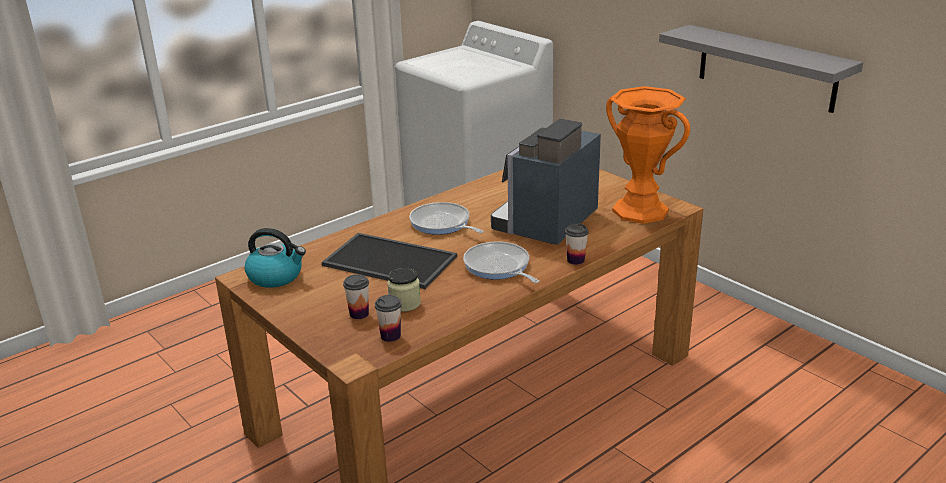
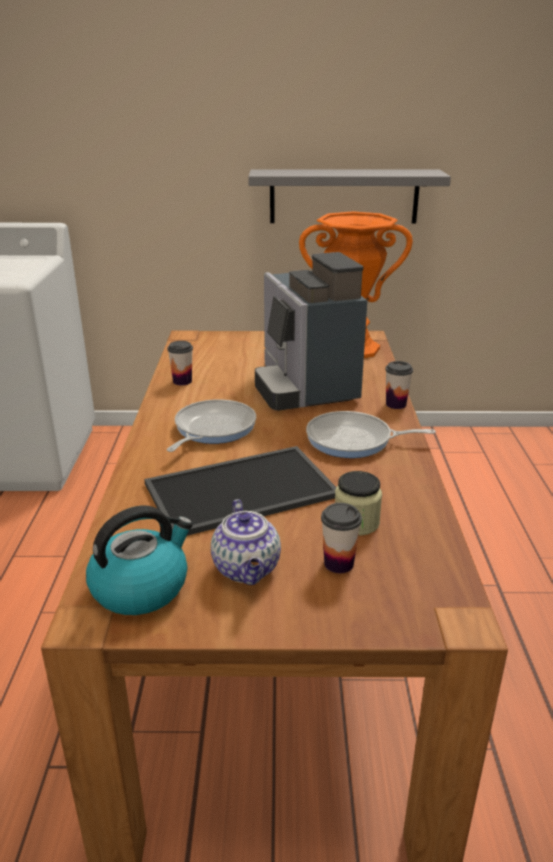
camera: 50 degrees left, 0 degrees up
cup [375,295,402,342] -> cup moved to [167,341,193,385]
frying pan [409,202,484,235] -> frying pan turned 120 degrees clockwise [167,399,256,452]
none -> teapot [211,499,281,585]

